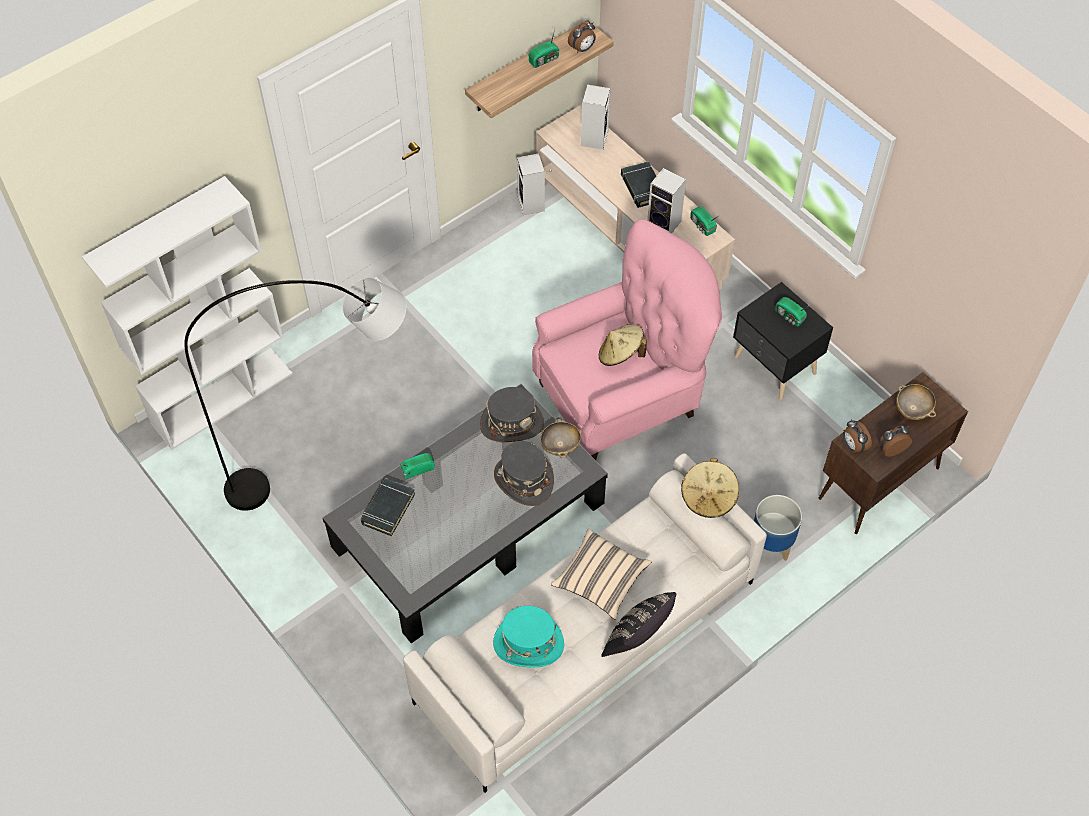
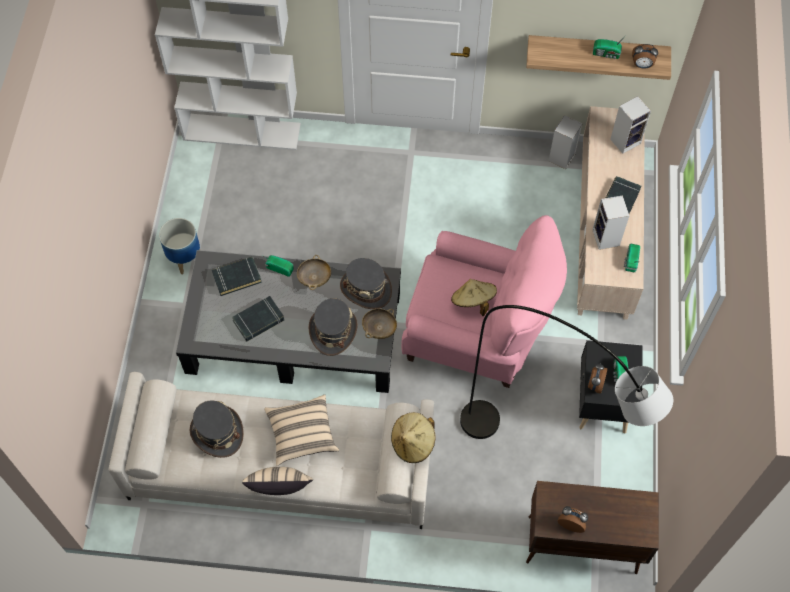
camera: 45 degrees right, 5 degrees up
grey floor lamp [184,278,407,511] -> grey floor lamp moved to [460,305,673,439]
turquoise hat [493,606,564,668] -> grey hat [190,400,244,458]
black pillow [601,592,676,657] -> beige pillow [242,467,313,495]
planter [754,495,802,561] -> planter moved to [159,218,200,274]
alarm clock [843,420,872,453] -> alarm clock moved to [588,363,607,394]
beige bowl [896,384,936,420] -> beige bowl moved to [297,255,331,290]
none -> black book [232,296,284,341]

